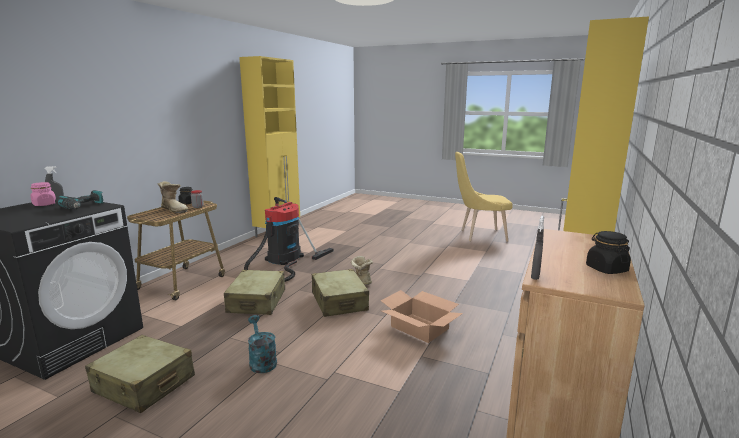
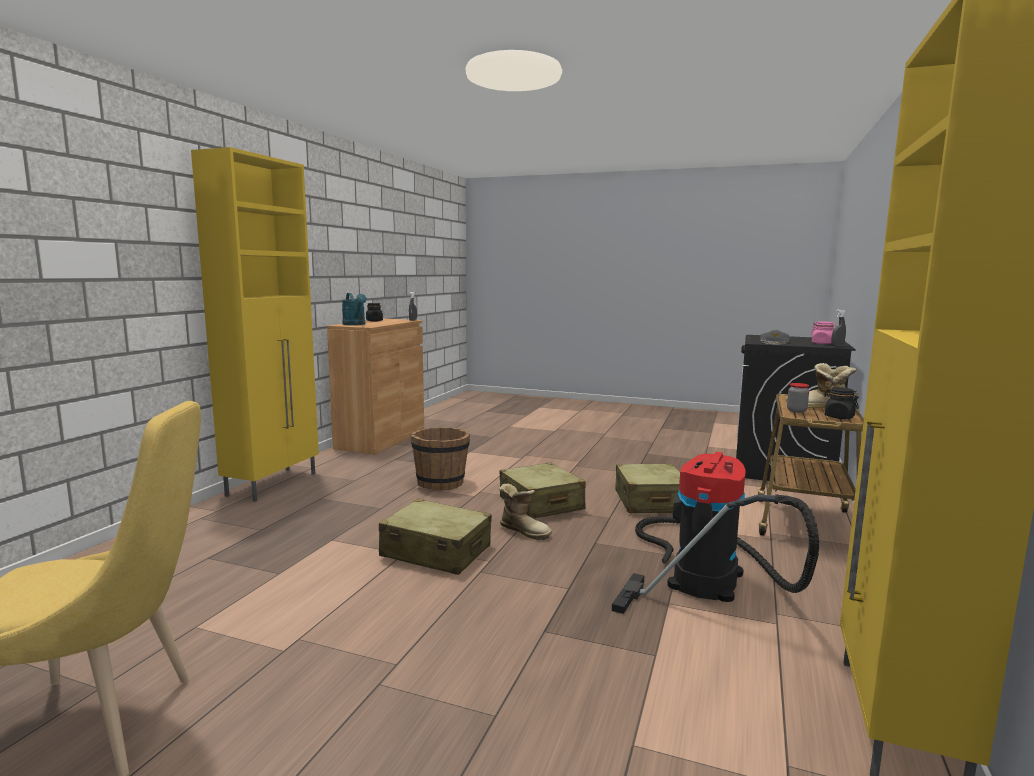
camera: 175 degrees right, 5 degrees down
power drill [55,190,104,209] -> grey cap [760,329,790,345]
beige suitcase [85,335,195,413] -> beige suitcase moved to [379,499,492,575]
turquoise watering can [248,315,277,373] -> turquoise watering can moved to [342,293,367,325]
cardboard box [381,290,463,343] -> brown bucket [411,427,470,491]

